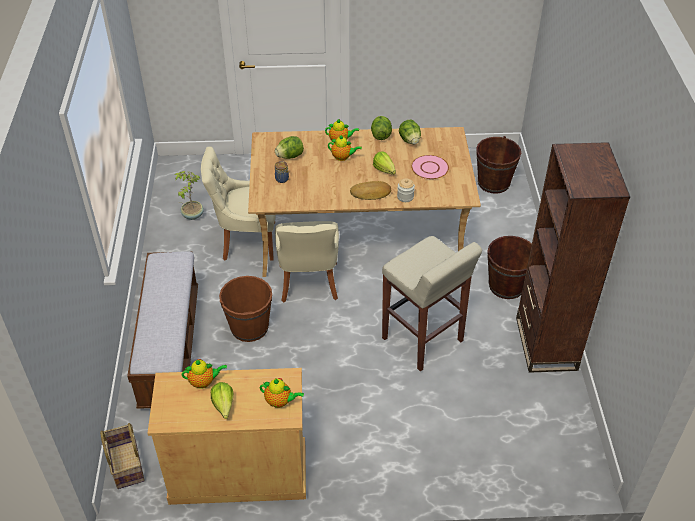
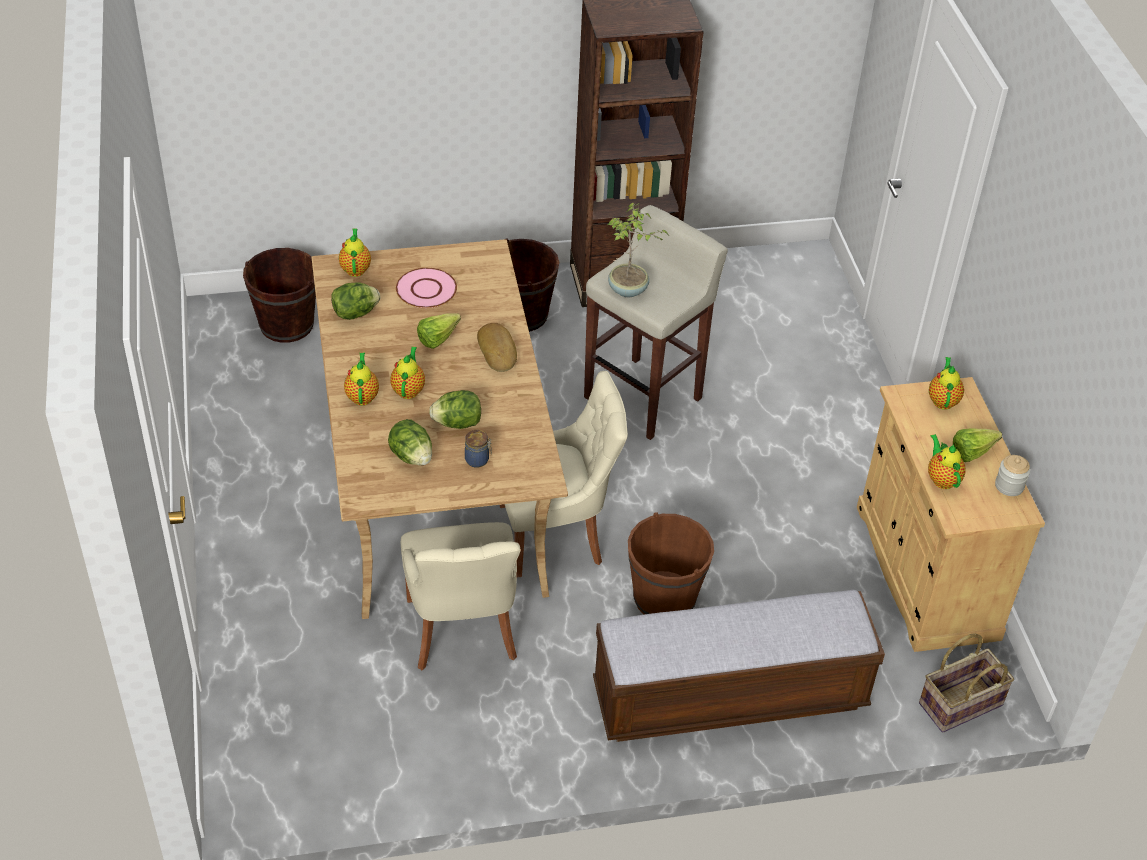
camera: 100 degrees left, 0 degrees up
potted plant [174,171,204,220] -> potted plant moved to [608,203,668,297]
lettuce [371,116,392,140] -> lettuce moved to [429,390,481,429]
jar [397,178,415,202] -> jar moved to [995,455,1030,496]
none -> teapot [339,228,371,277]

